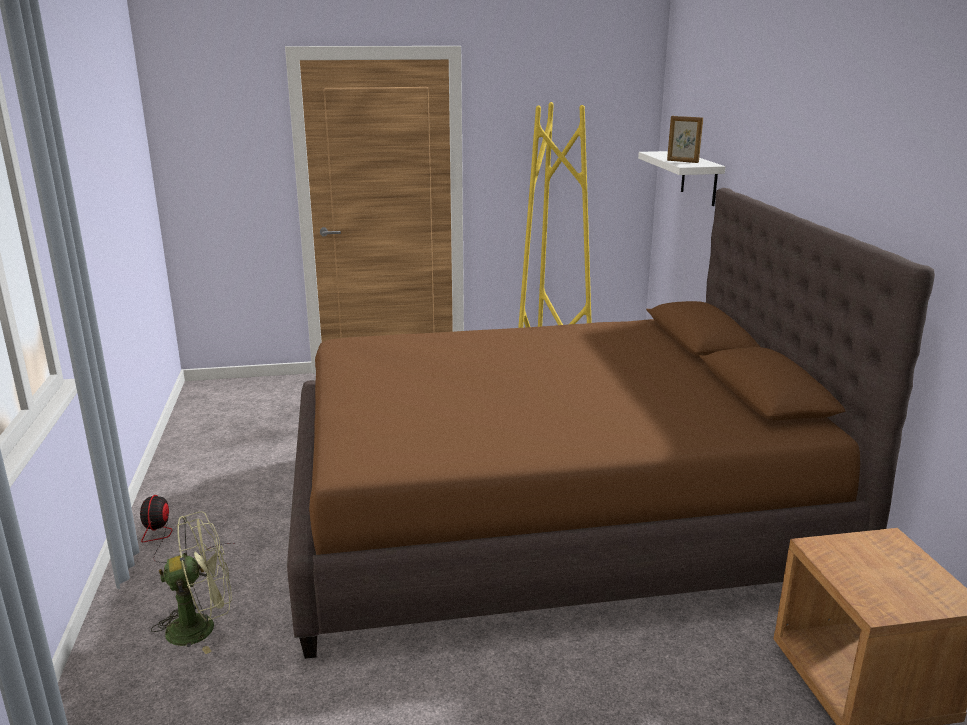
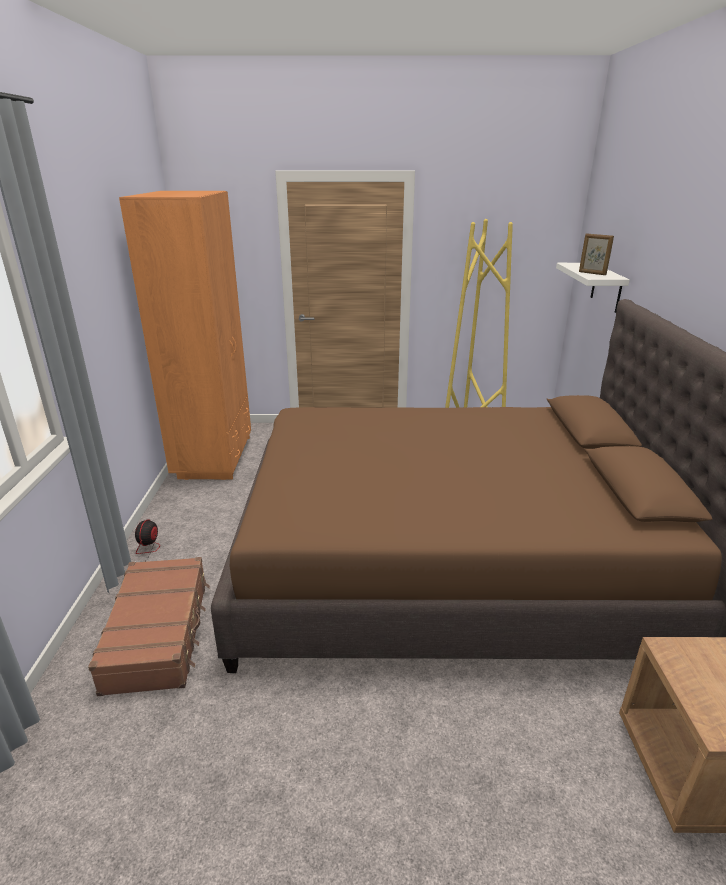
camera: 10 degrees right, 5 degrees up
green fan [151,511,232,654] -> brown suitcase [88,557,210,696]
none -> orange wardrobe [119,191,251,480]

